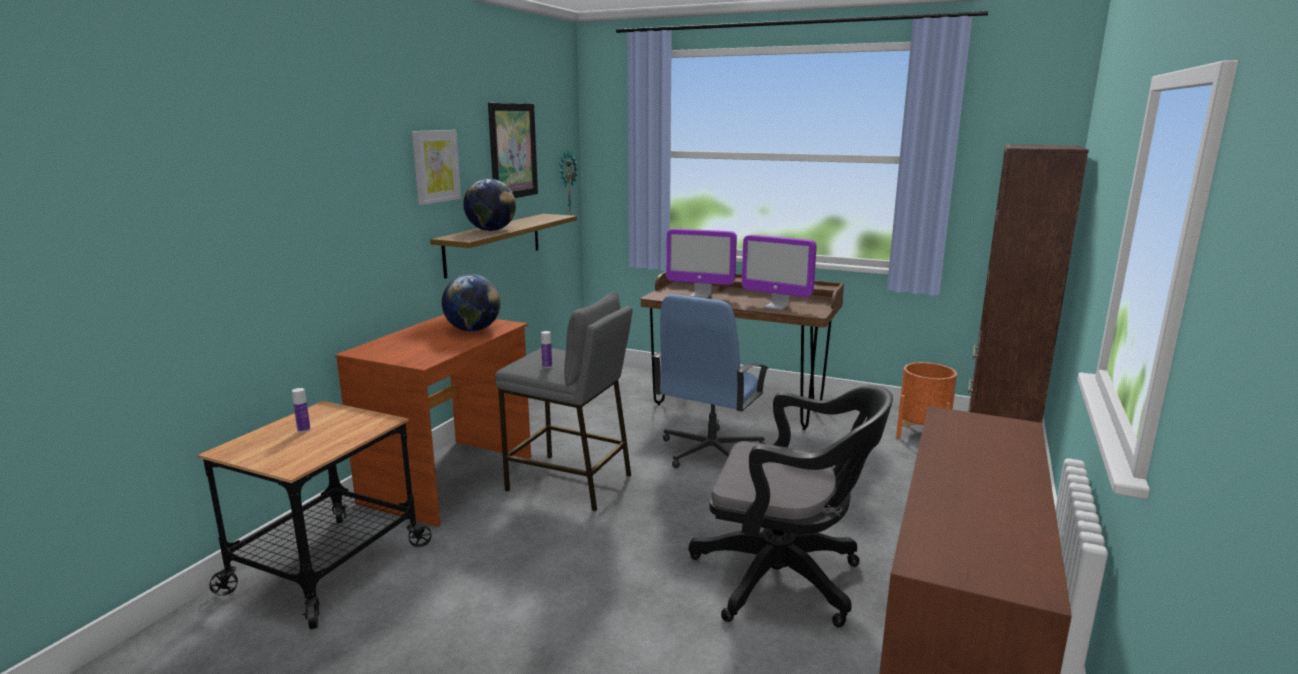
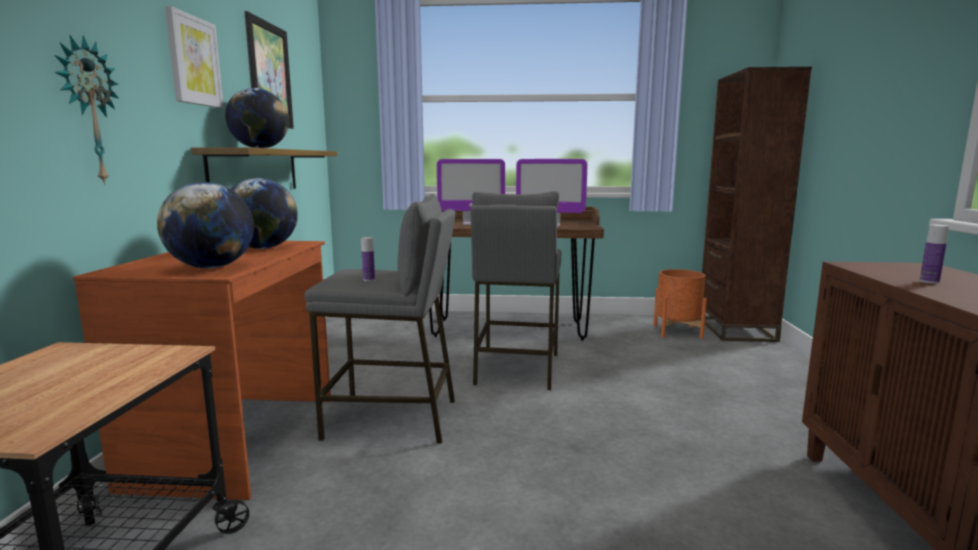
camera: 20 degrees left, 5 degrees down
bottle [292,388,310,432] -> bottle moved to [920,225,949,284]
wall clock [559,151,578,215] -> wall clock moved to [54,35,119,185]
blue office chair [652,295,769,469] -> grey stool [471,191,562,390]
black office chair [689,385,893,628] -> none
none -> globe [157,182,254,268]

